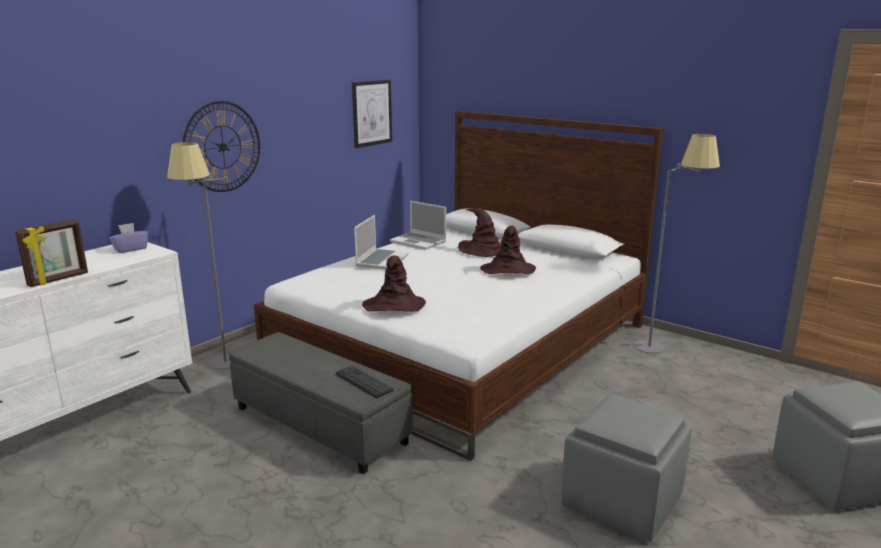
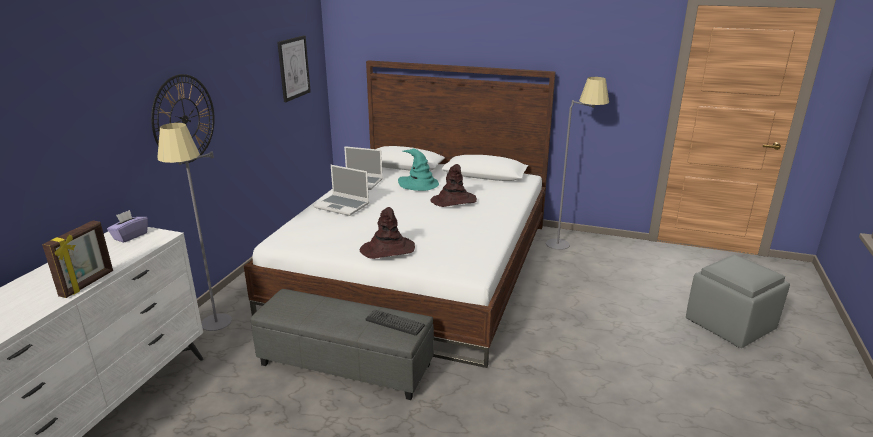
camera: 20 degrees left, 5 degrees up
laptop [354,215,409,269] -> laptop turned 120 degrees clockwise [314,165,369,216]
brown hat [458,208,501,257] -> turquoise hat [398,149,439,191]
grey ottoman [561,394,692,542] -> none

